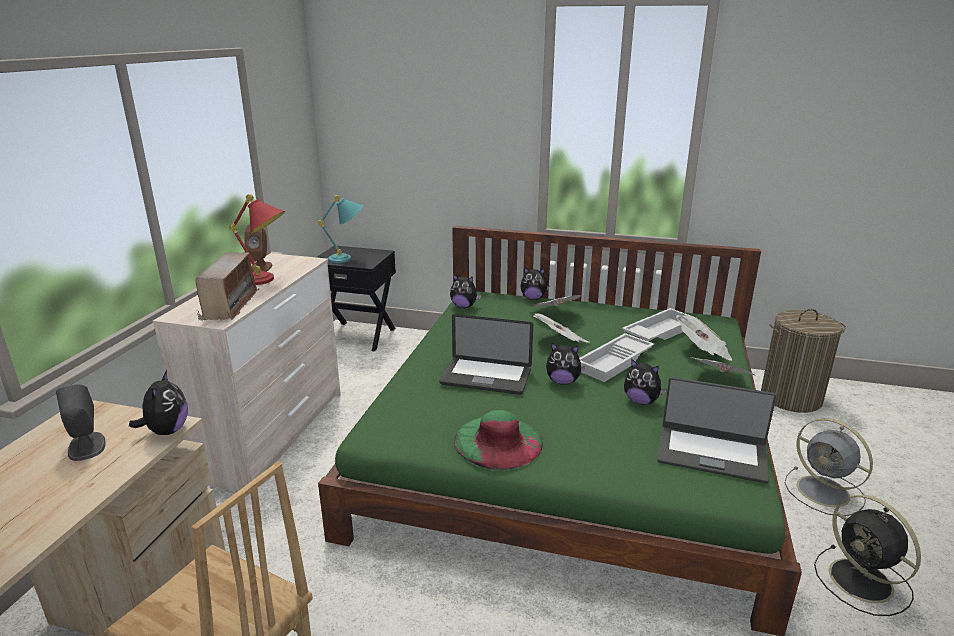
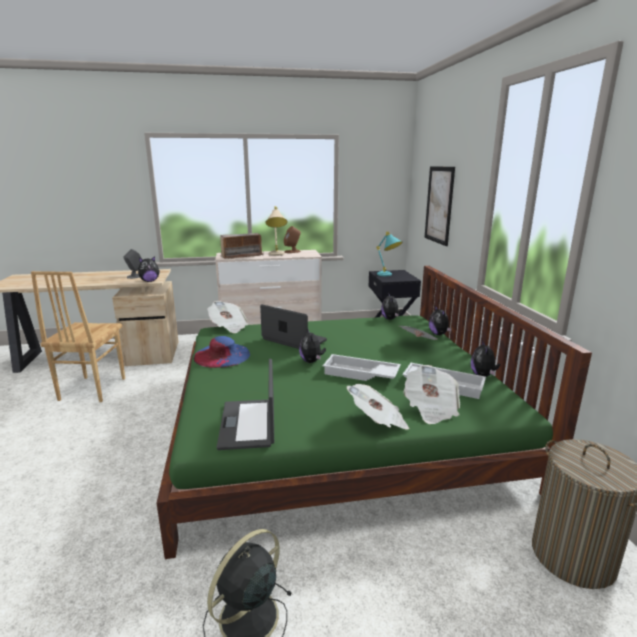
camera: 65 degrees right, 5 degrees down
red table lamp [229,194,285,285] -> beige table lamp [265,206,288,256]
laptop [439,314,533,395] -> laptop turned 135 degrees clockwise [260,304,327,349]
green hat [454,410,543,470] -> blue hat [194,336,250,368]
newspaper [533,313,590,343] -> newspaper moved to [207,301,248,333]
plush toy [624,359,667,405] -> plush toy moved to [471,340,500,377]
grey fan [785,418,873,516] -> none
none -> picture [424,166,455,246]

